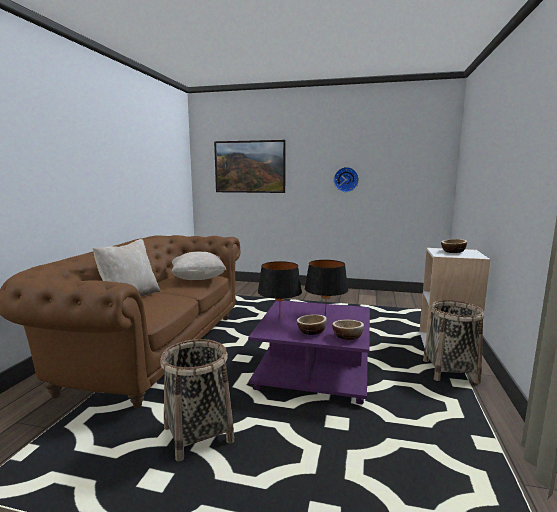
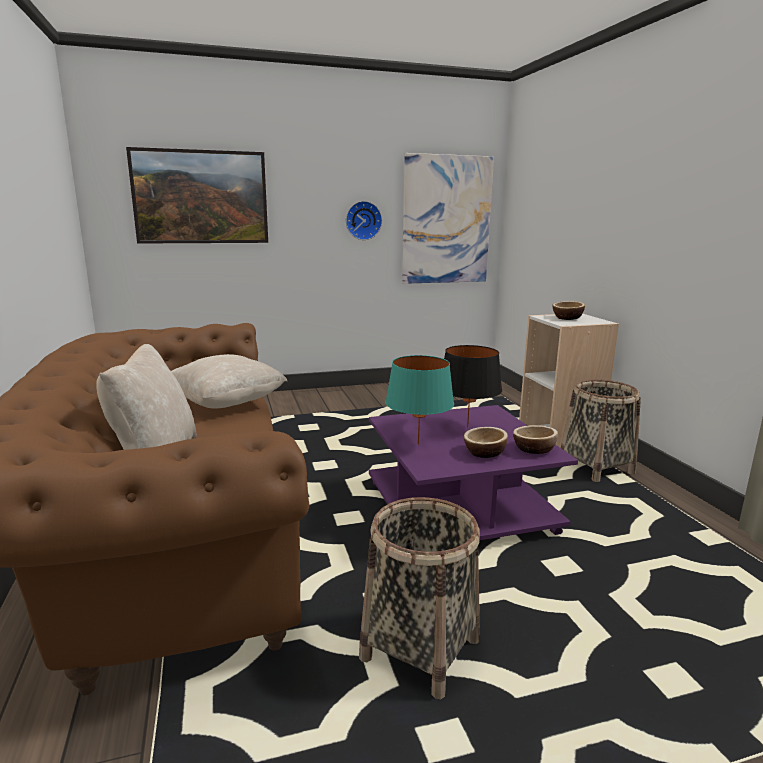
camera: 30 degrees left, 5 degrees up
black table lamp [258,261,302,319] -> turquoise table lamp [385,355,454,445]
none -> picture [402,153,494,284]

